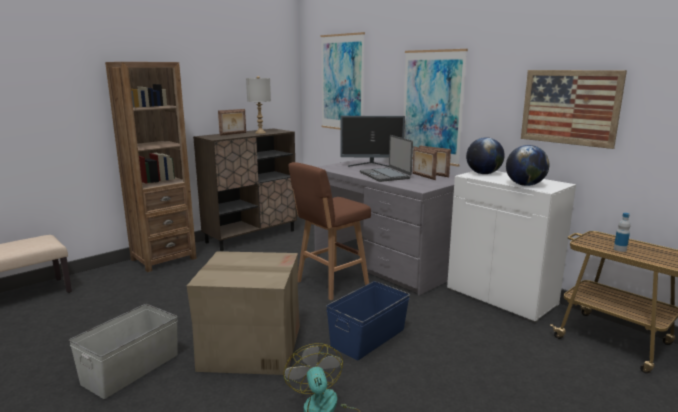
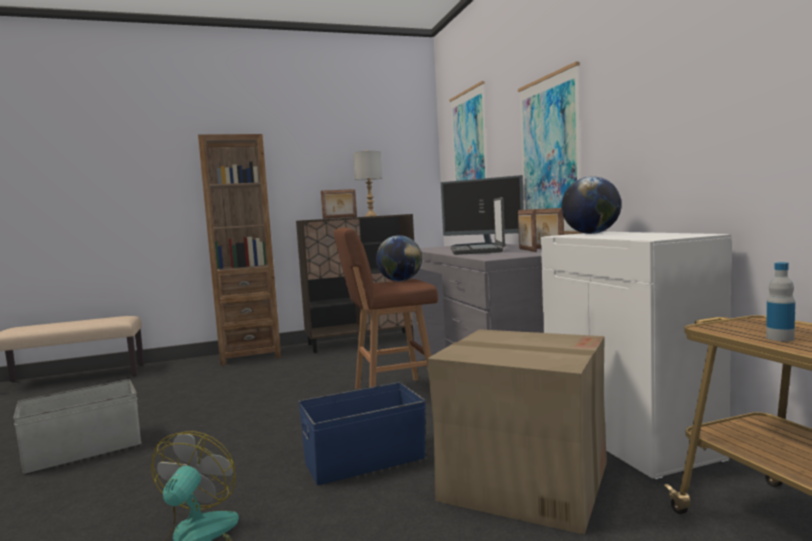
camera: 25 degrees right, 10 degrees down
cardboard box [187,251,300,375] -> cardboard box moved to [427,329,607,535]
globe [506,145,549,186] -> globe moved to [376,235,422,281]
picture [521,70,627,149] -> none

